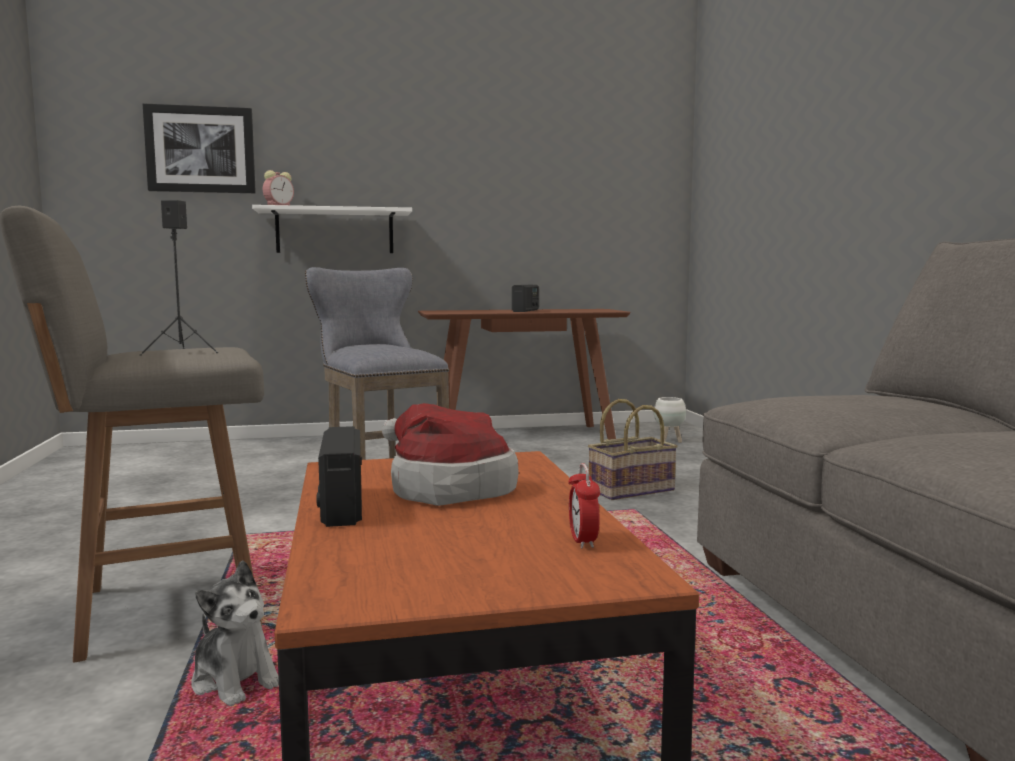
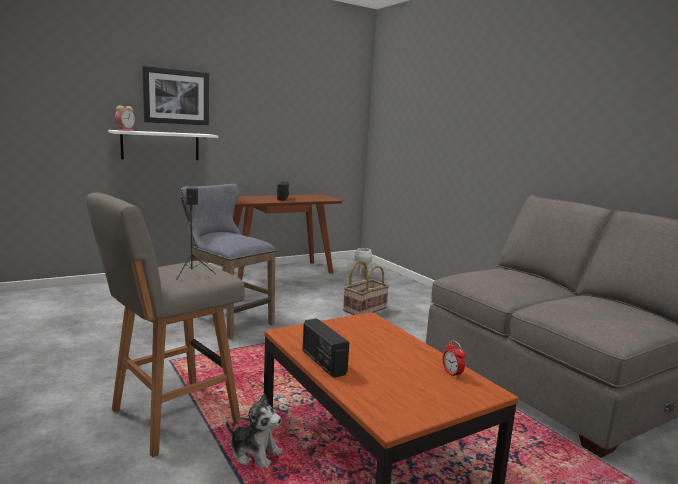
camera: 20 degrees left, 5 degrees up
picture [143,103,256,193] -> picture moved to [142,66,209,125]
hat [382,403,519,506] -> none

